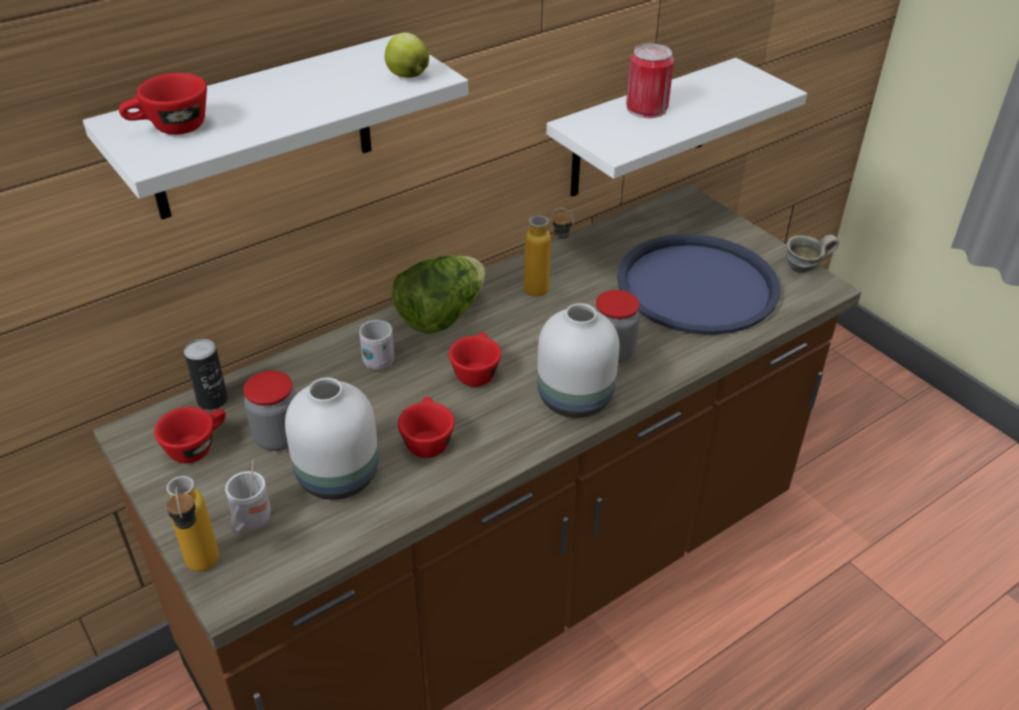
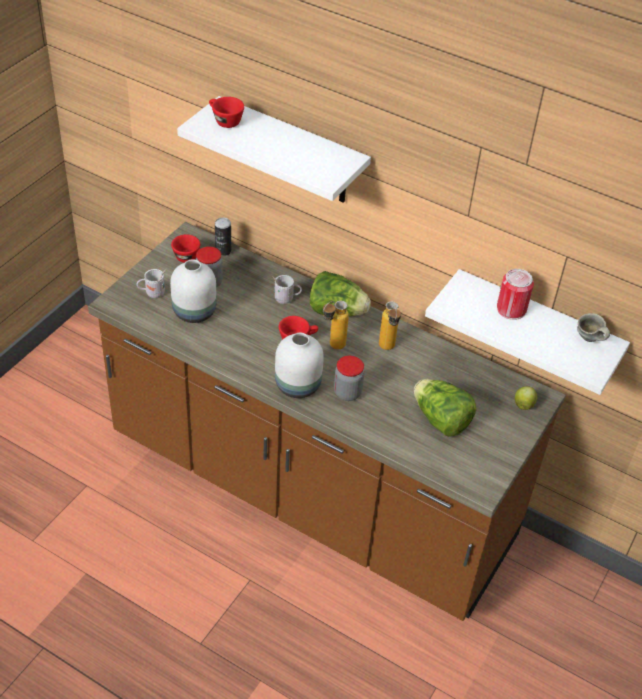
camera: 65 degrees right, 5 degrees up
bottle [166,476,219,572] -> bottle moved to [323,301,349,349]
apple [384,32,429,78] -> apple moved to [515,386,537,410]
red cup [398,397,455,458] -> none
blue tray [617,234,780,335] -> lettuce [414,379,476,437]
grey mug [786,234,839,273] -> grey mug moved to [577,313,610,342]

